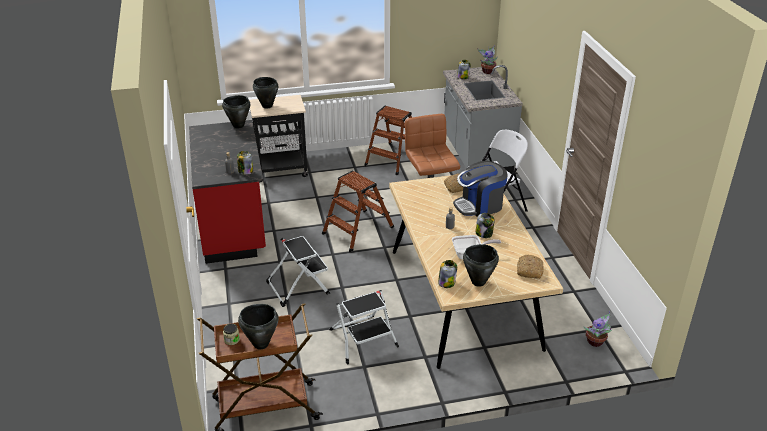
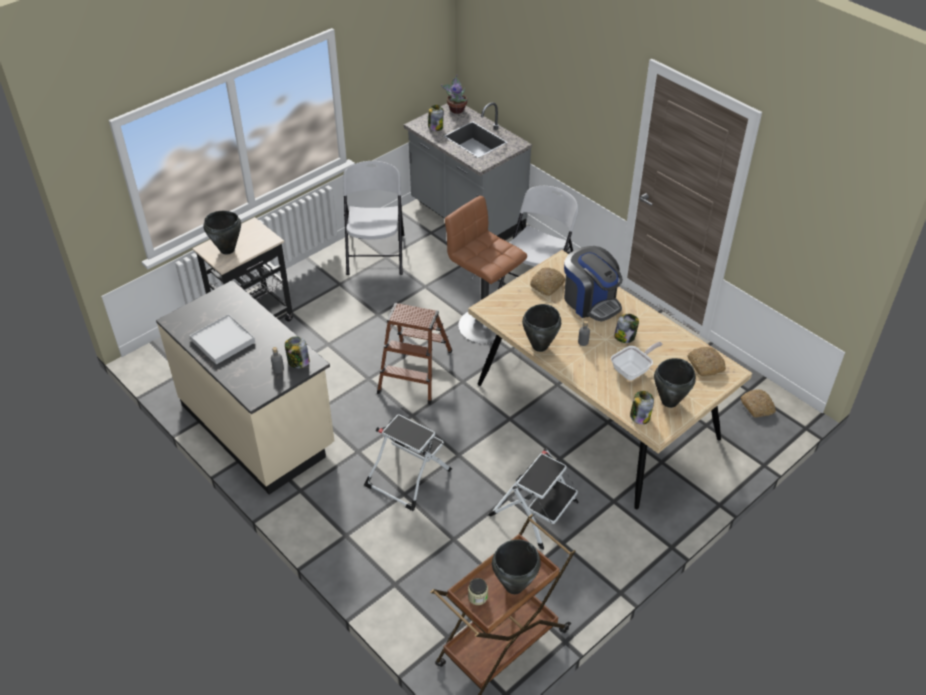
camera: 30 degrees left, 10 degrees up
red counter [189,120,266,264] -> beige counter [156,280,334,494]
black cooking pot [222,95,250,129] -> black cooking pot moved to [522,304,561,352]
brown step ladder [364,105,412,175] -> white chair [343,161,405,275]
coffee machine [453,161,508,217] -> coffee machine turned 75 degrees counterclockwise [564,246,623,322]
potted plant [583,311,612,347] -> bread [741,389,776,418]
none -> white tray [190,314,255,365]

